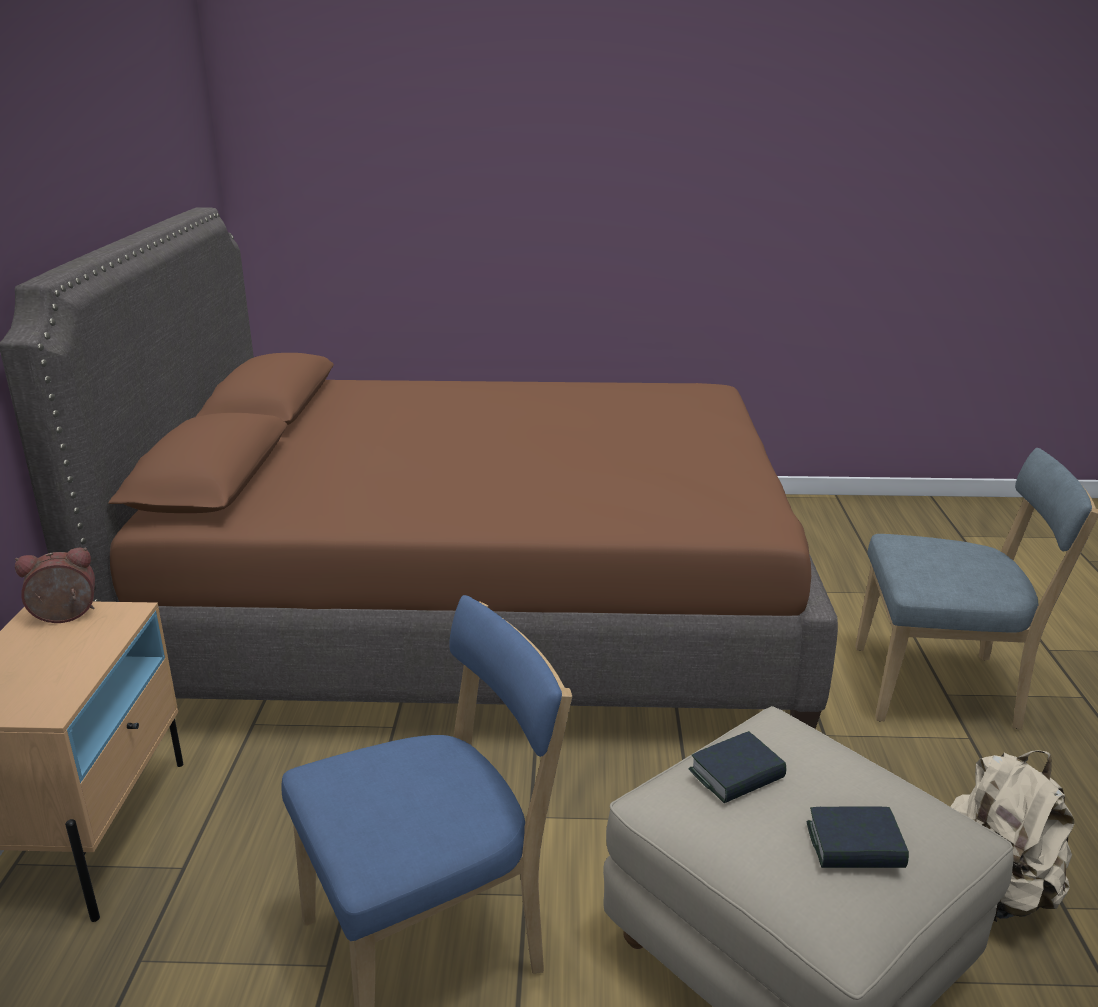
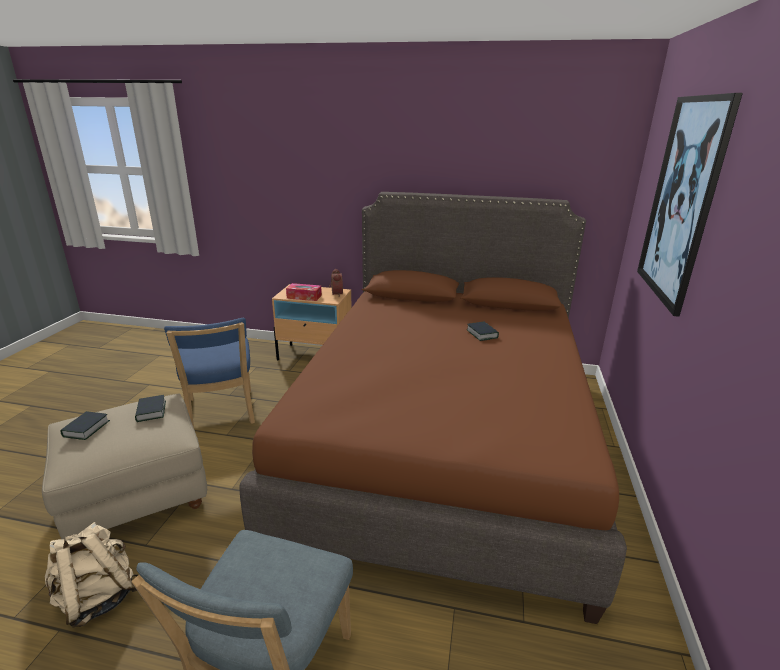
camera: 100 degrees right, 0 degrees up
none -> tissue box [286,283,322,301]
none -> book [467,322,499,341]
none -> picture [637,93,743,317]

